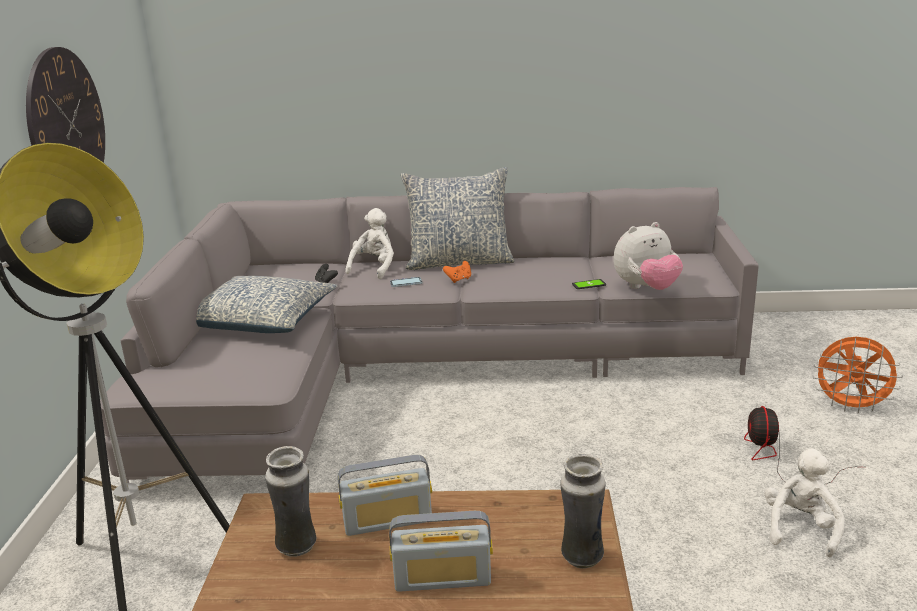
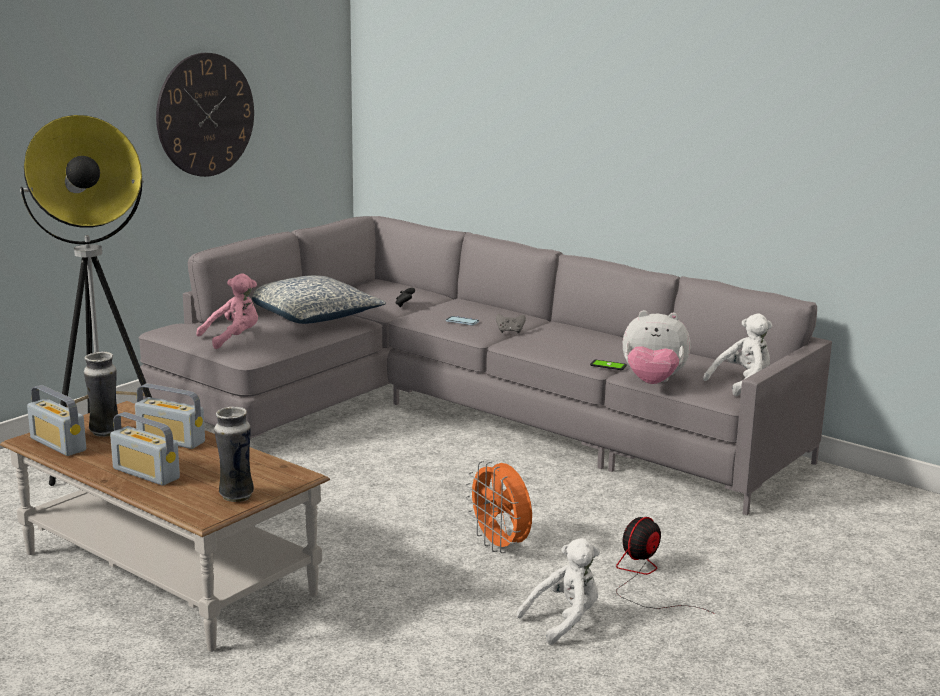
camera: 35 degrees right, 5 degrees down
white plush toy [346,208,394,279] -> white plush toy moved to [703,313,773,396]
pillow [400,167,514,270] -> none
orange game controller [443,261,471,283] -> grey game controller [496,314,526,333]
orange fan [812,337,903,413] -> orange fan moved to [466,461,532,553]
none -> radio [27,385,86,456]
none -> pink plush toy [196,273,258,349]

